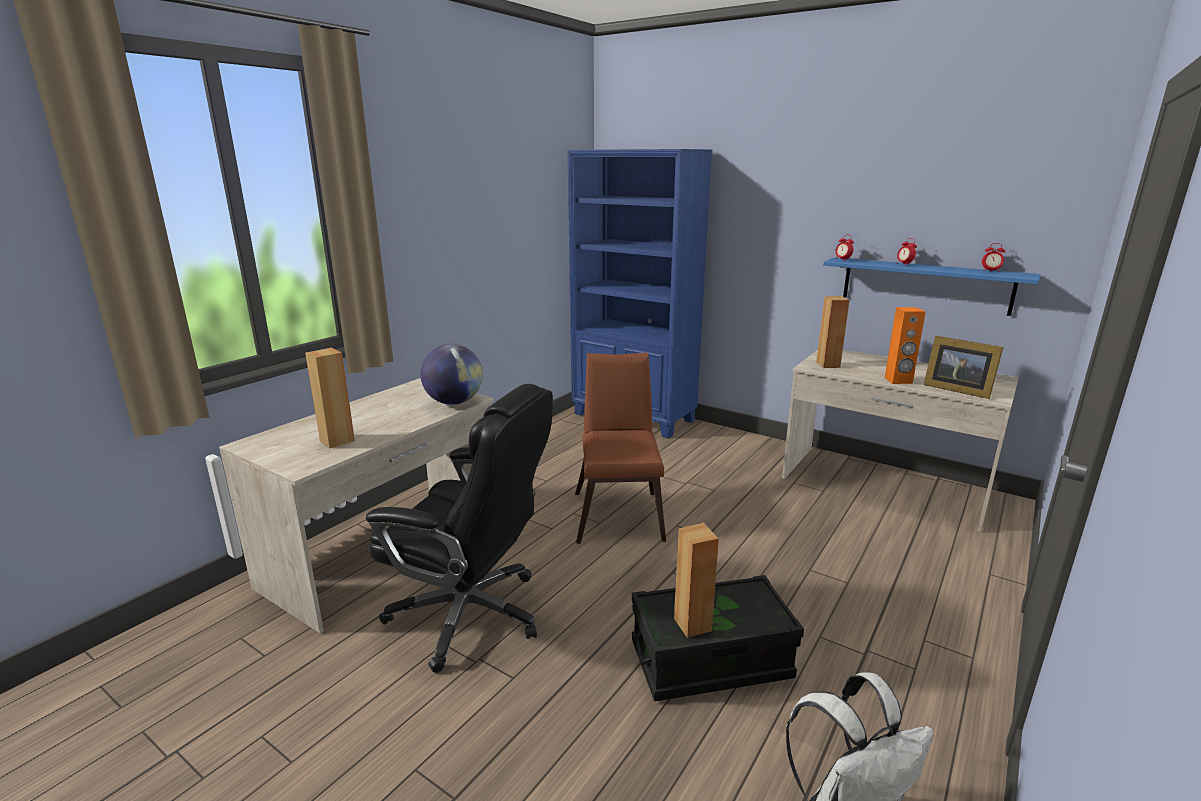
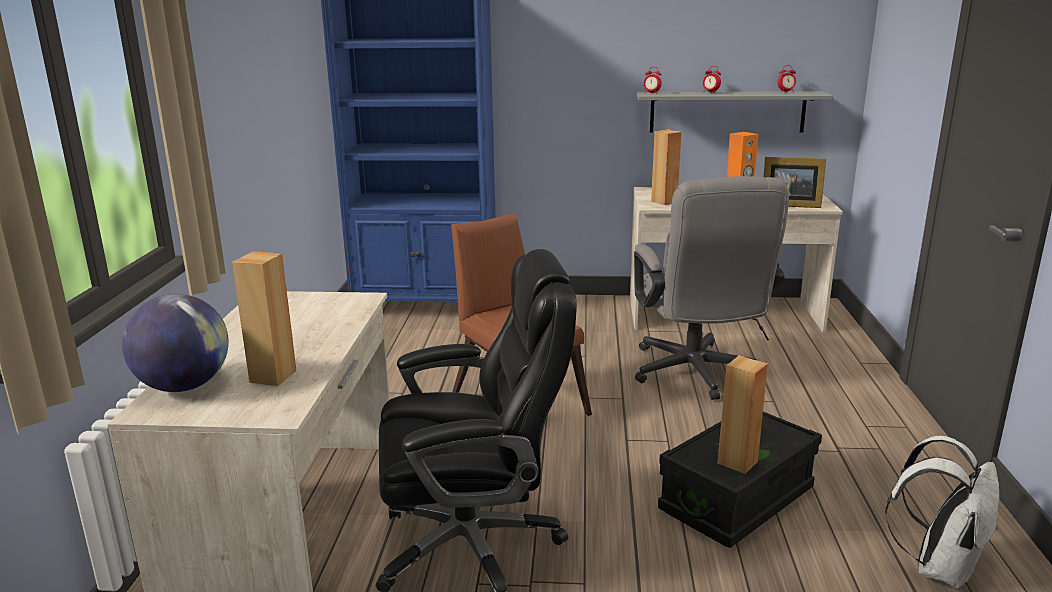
camera: 30 degrees left, 0 degrees up
globe [420,344,483,405] -> globe moved to [122,294,229,392]
blue shelf [823,257,1040,316] -> grey shelf [636,91,833,132]
none -> grey office chair [634,176,789,400]

